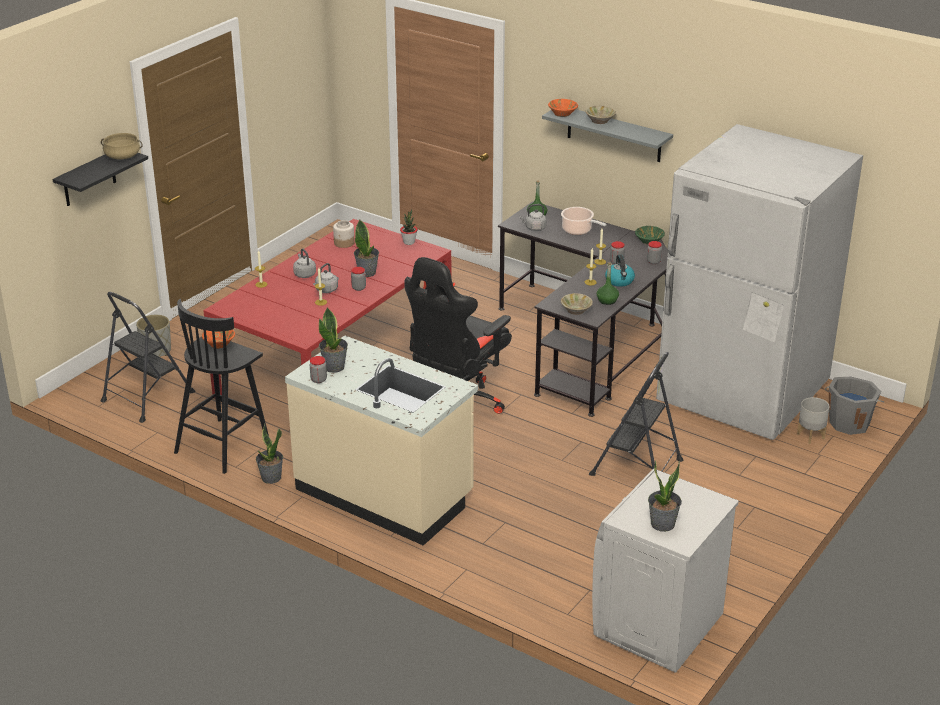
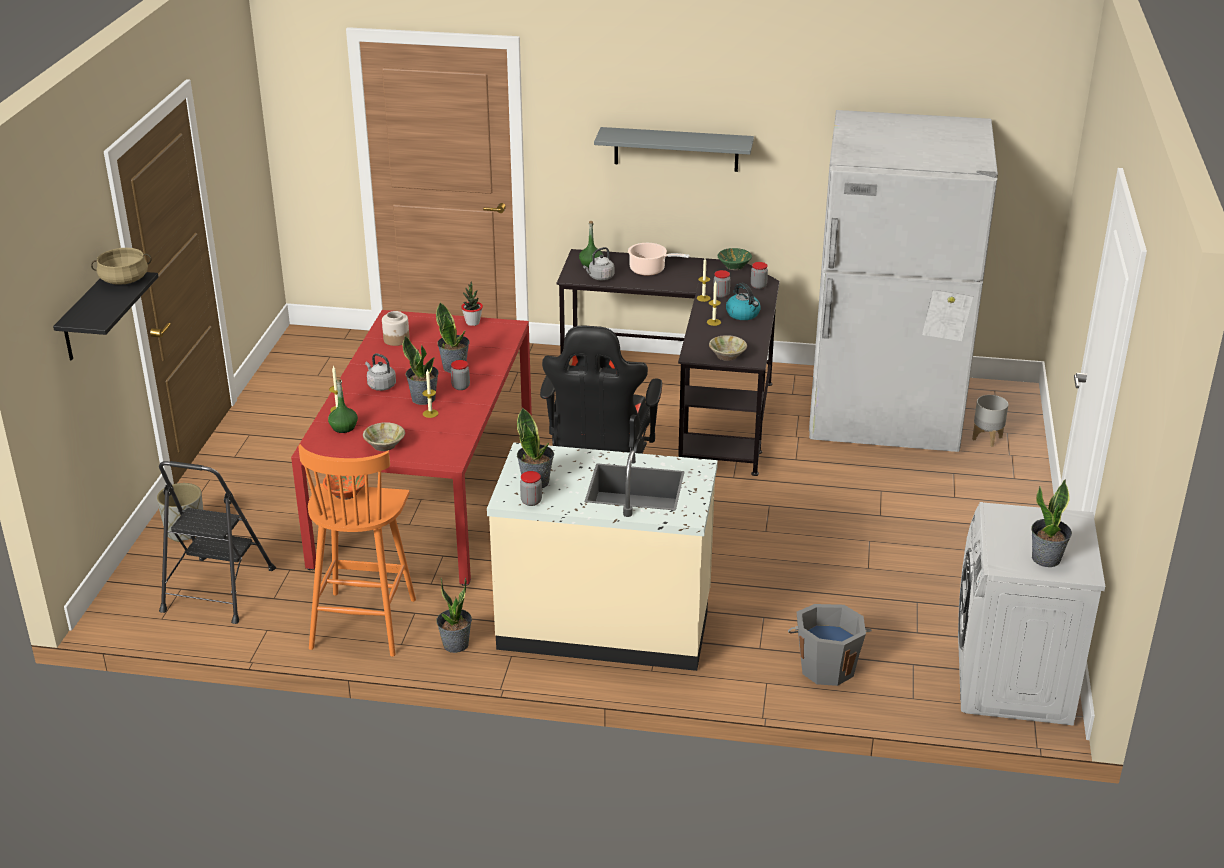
camera: 25 degrees left, 0 degrees up
black stool [174,299,269,474] -> orange stool [298,444,416,657]
grey kettle [313,263,338,293] -> potted plant [402,336,439,405]
orange bowl [548,99,578,117] -> none
beige bowl [586,106,616,124] -> beige bowl moved to [363,422,405,451]
black step ladder [589,352,683,476] -> none
green bottle [597,262,619,305] -> green bottle moved to [328,379,358,433]
grey bucket [825,377,885,435] -> grey bucket moved to [788,604,872,686]

